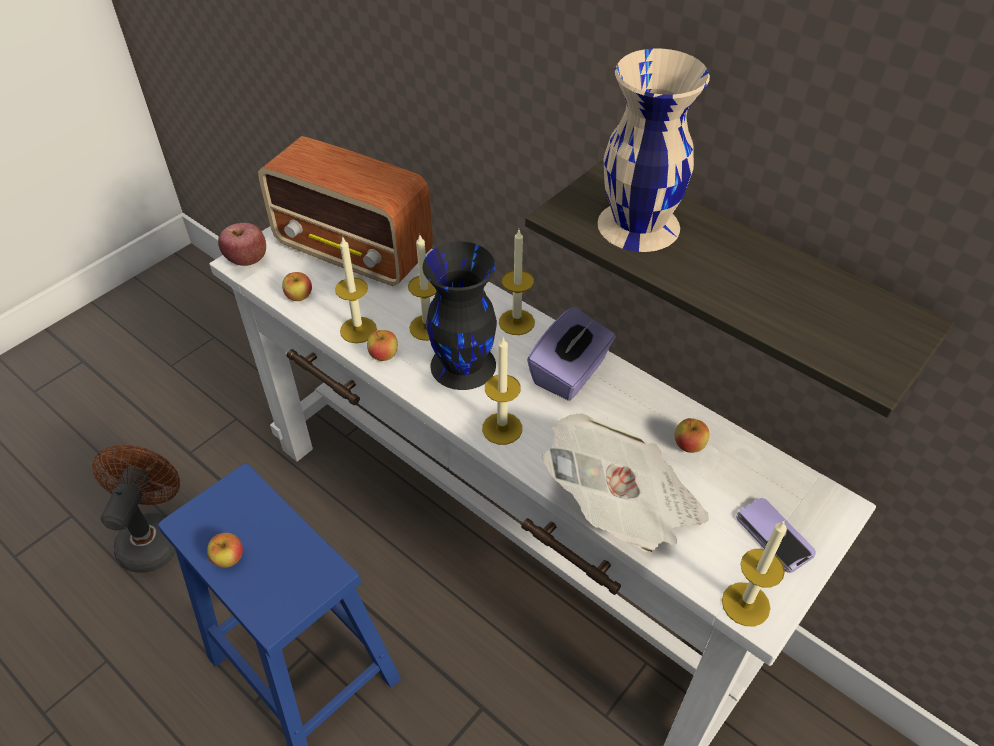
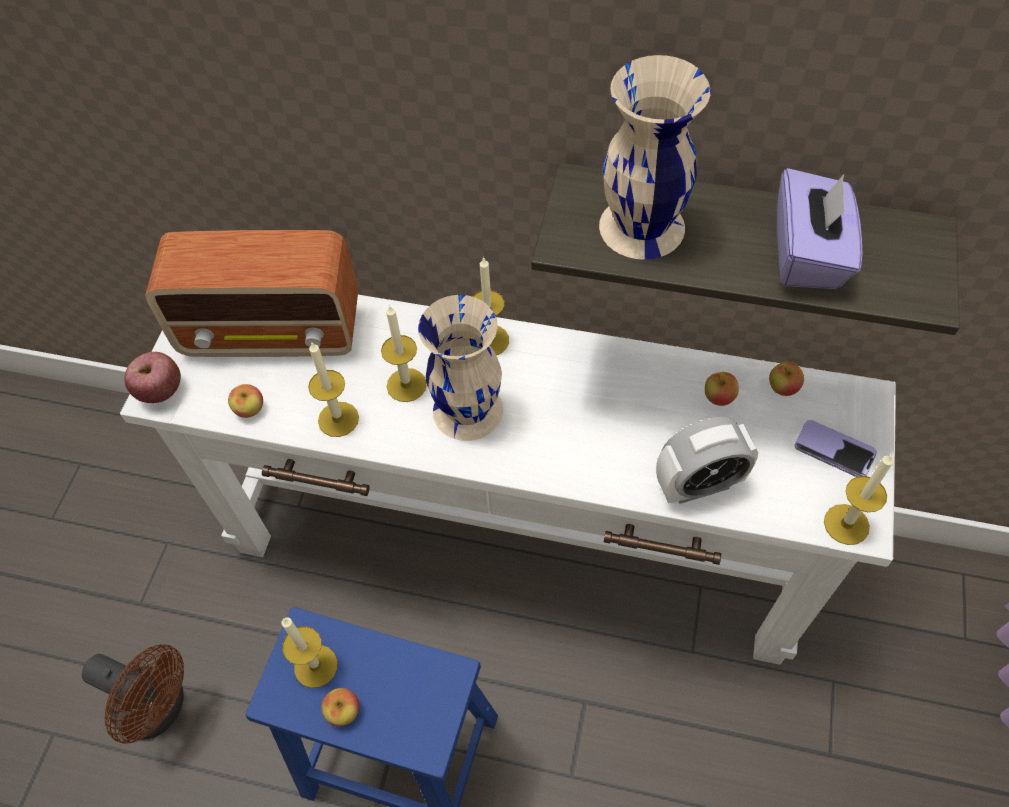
camera: 25 degrees left, 10 degrees up
brown fan [92,445,180,573] -> brown fan turned 135 degrees clockwise [82,644,184,744]
apple [367,330,398,361] -> apple moved to [769,362,804,396]
black vase [422,241,497,390] -> beige vase [418,295,503,441]
candle [482,337,522,445] -> candle moved to [282,617,337,688]
purple tissue box [527,307,615,401] -> purple tissue box moved to [777,168,862,289]
newspaper [542,413,708,552] -> alarm clock [656,417,758,504]

